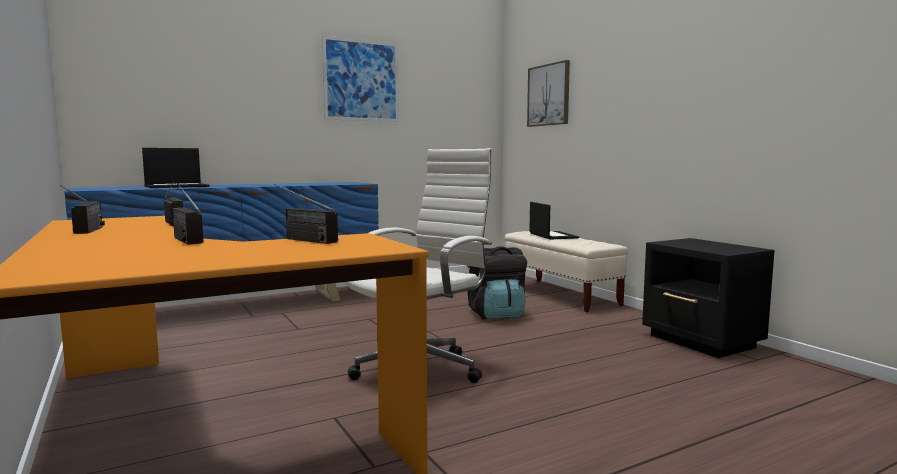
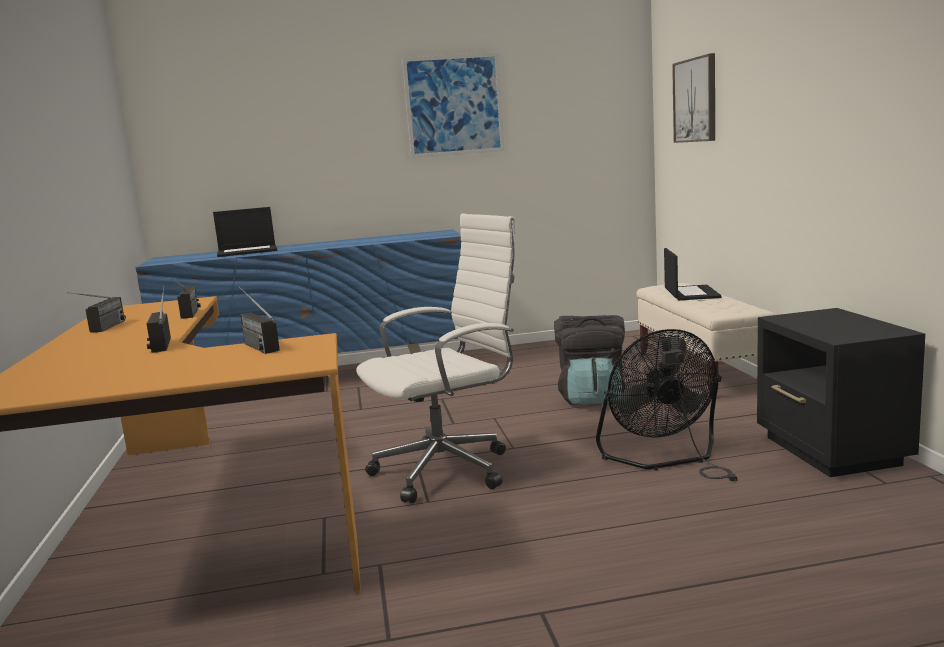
camera: 20 degrees right, 5 degrees up
none -> black fan [596,329,737,481]

